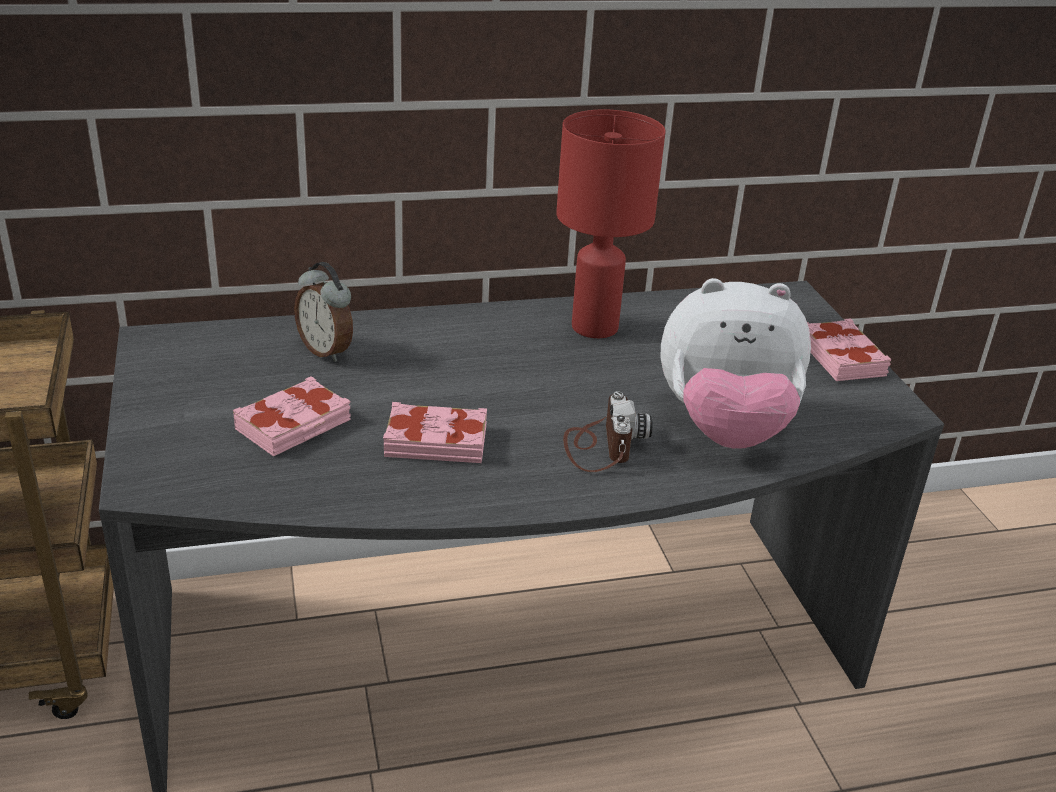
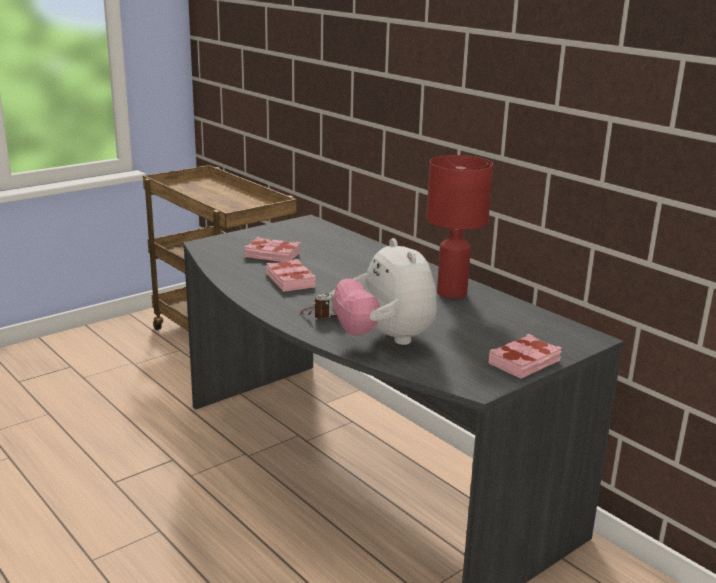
camera: 65 degrees right, 10 degrees down
alarm clock [294,262,353,362] -> none

